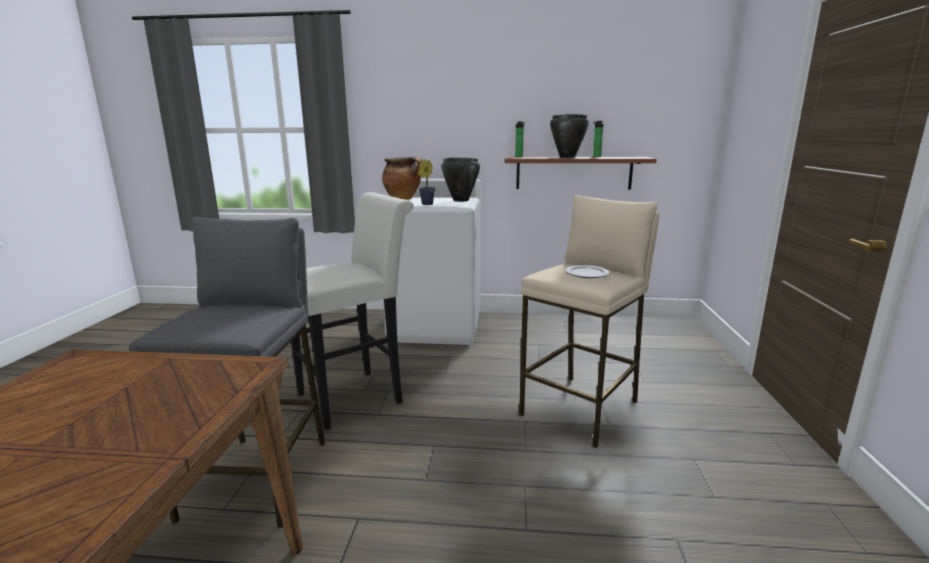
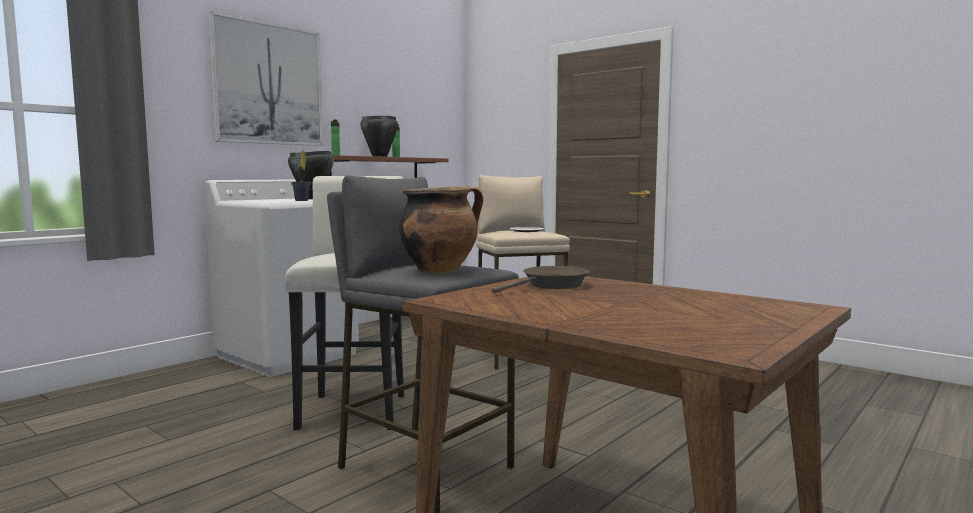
camera: 55 degrees left, 10 degrees down
cooking pot [382,157,422,200] -> cooking pot moved to [399,185,483,273]
none -> picture [208,11,323,146]
none -> brown frying pan [492,266,590,293]

